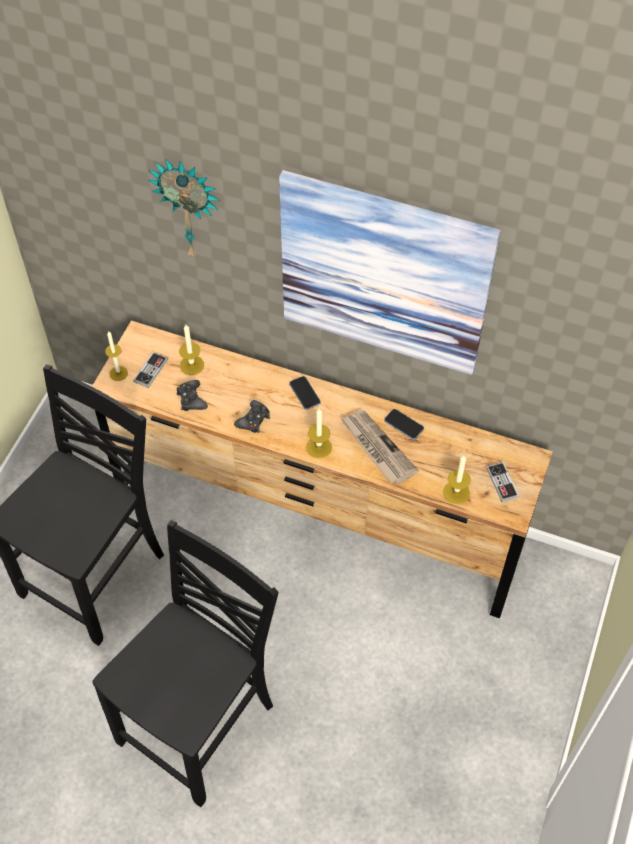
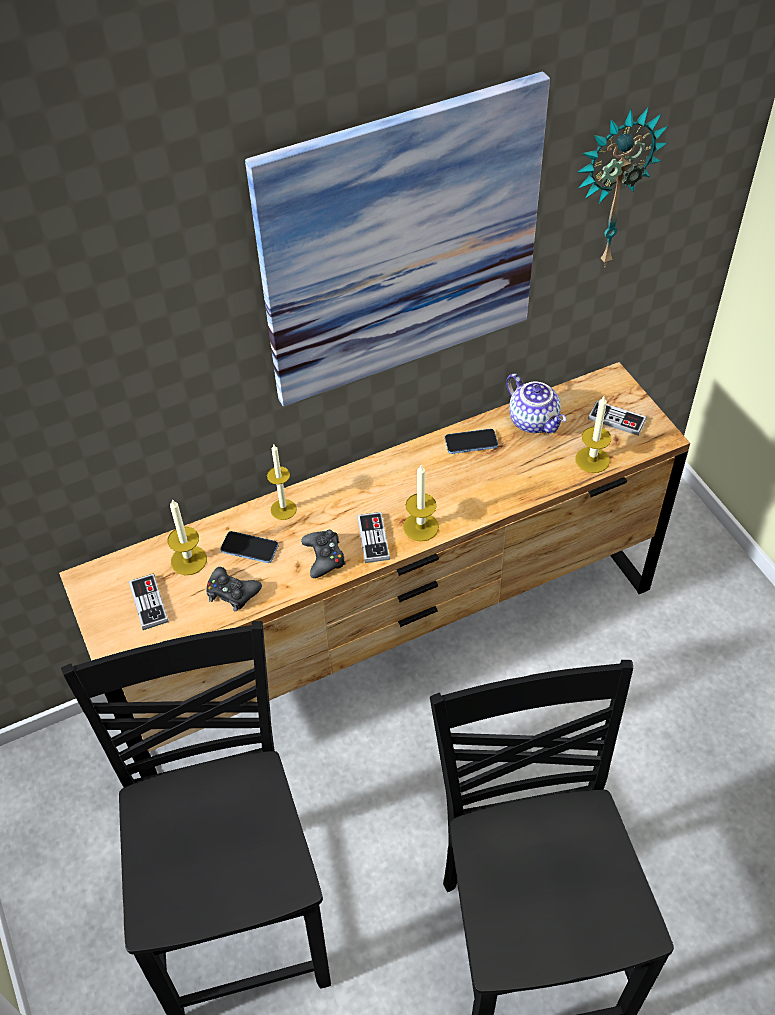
camera: 45 degrees left, 5 degrees down
candle [105,331,128,381] -> candle moved to [267,445,297,520]
wall clock [148,159,220,259] -> wall clock moved to [577,107,668,267]
phone [289,376,321,410] -> phone moved to [220,531,278,563]
newspaper [341,411,419,485] -> none
none -> game controller [357,512,390,563]
none -> teapot [506,374,566,433]

